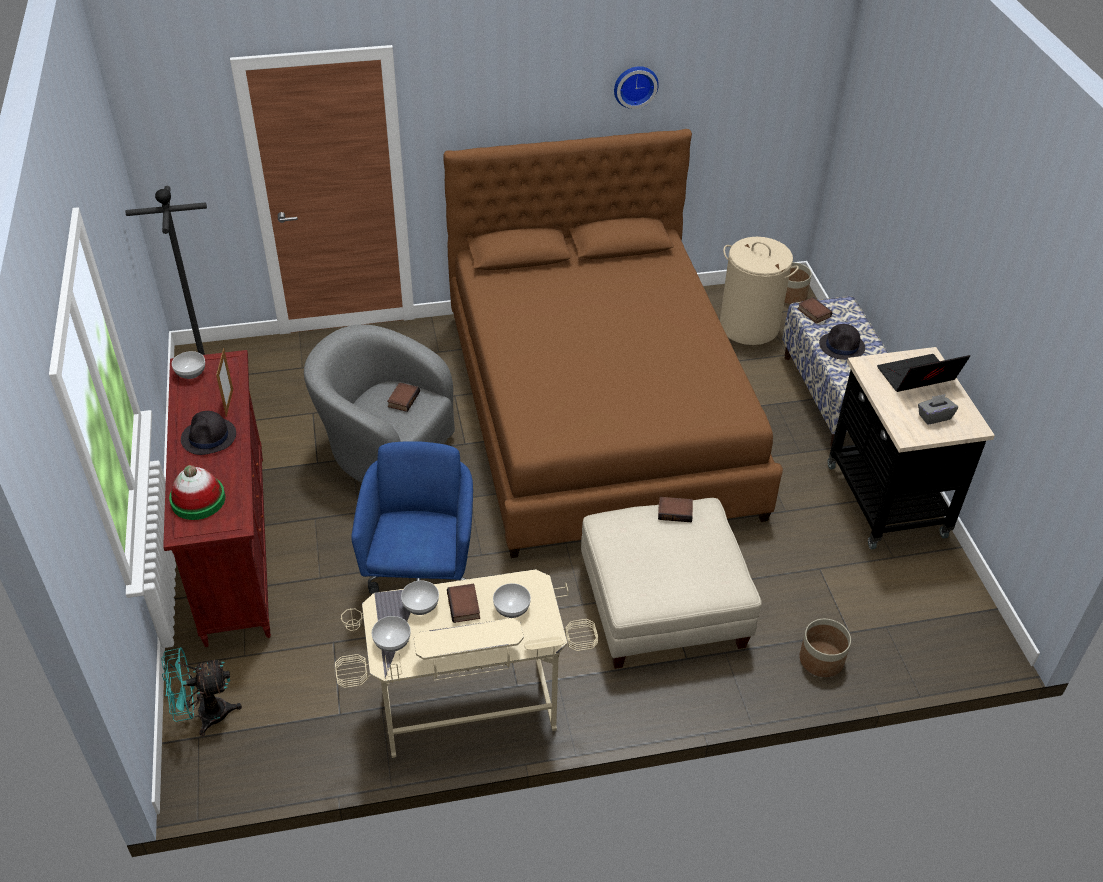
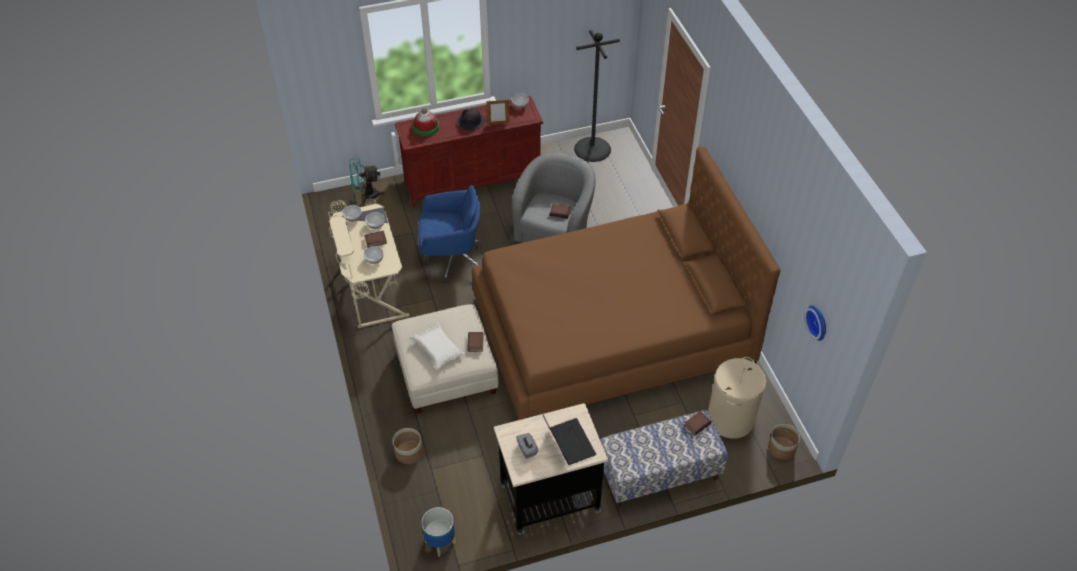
camera: 85 degrees right, 5 degrees up
turquoise fan [161,647,242,736] -> turquoise fan turned 75 degrees counterclockwise [349,158,385,203]
wall clock [614,66,659,109] -> wall clock moved to [804,306,826,341]
black hat [819,324,865,360] -> none
none -> white pillow [411,322,465,369]
none -> planter [422,507,456,557]

